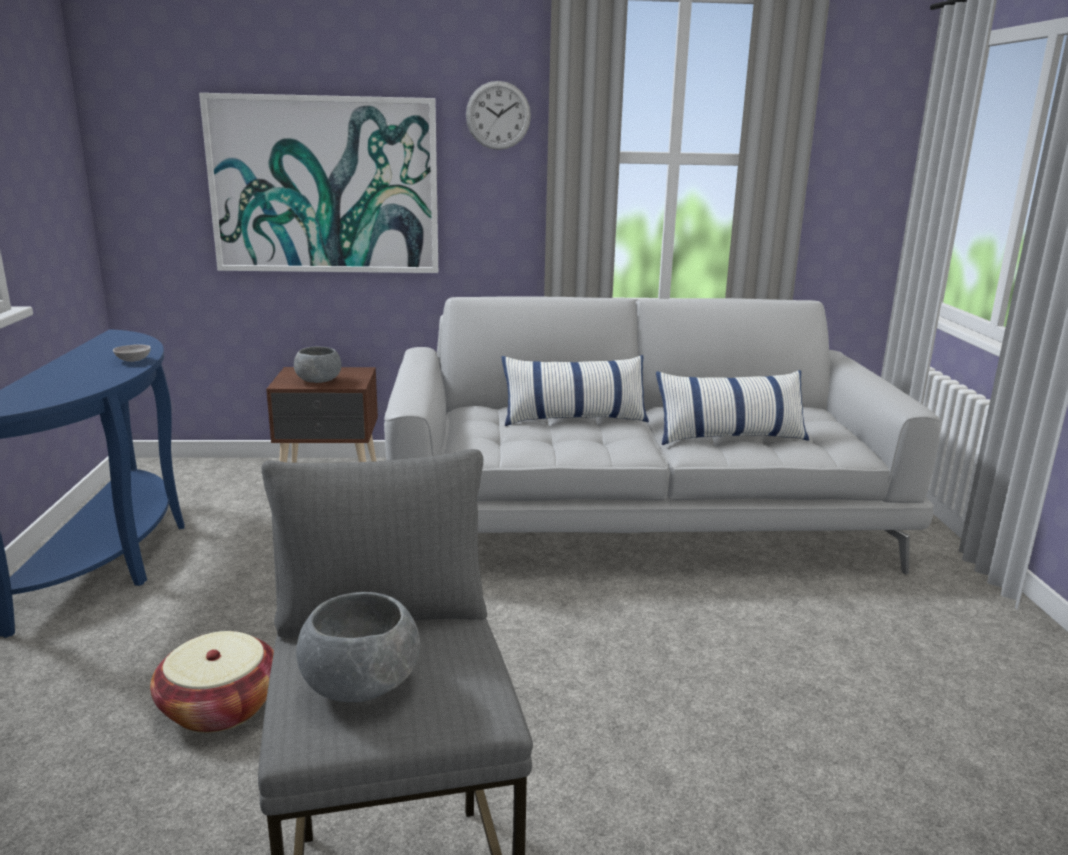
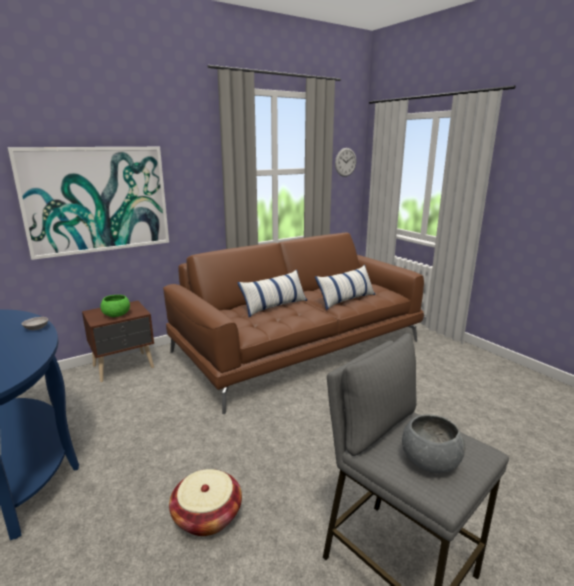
camera: 30 degrees left, 0 degrees up
grey bowl [294,347,342,383] -> green bowl [100,295,130,317]
grey sofa [384,296,940,574] -> brown sofa [163,233,424,414]
wall clock [466,81,531,150] -> wall clock moved to [335,148,356,177]

